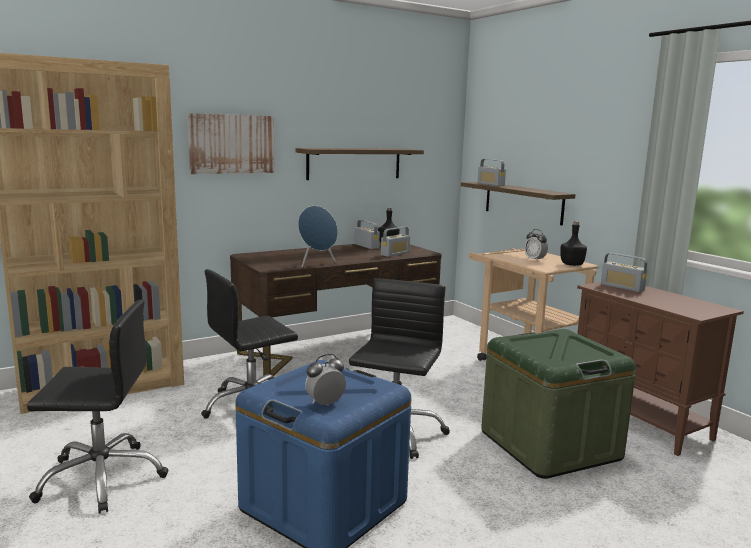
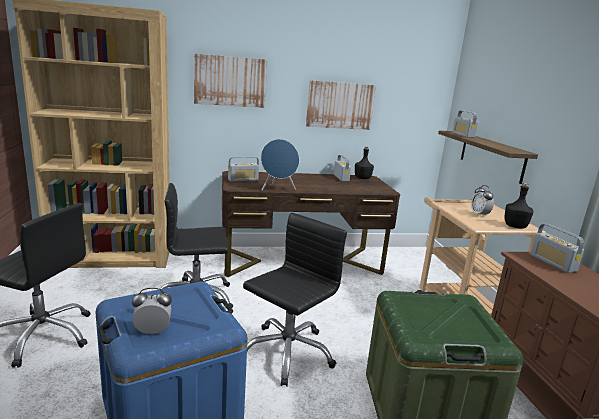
camera: 20 degrees right, 5 degrees up
shelf [296,148,424,180] -> picture [306,80,376,130]
radio [381,227,410,257] -> radio moved to [228,156,259,182]

